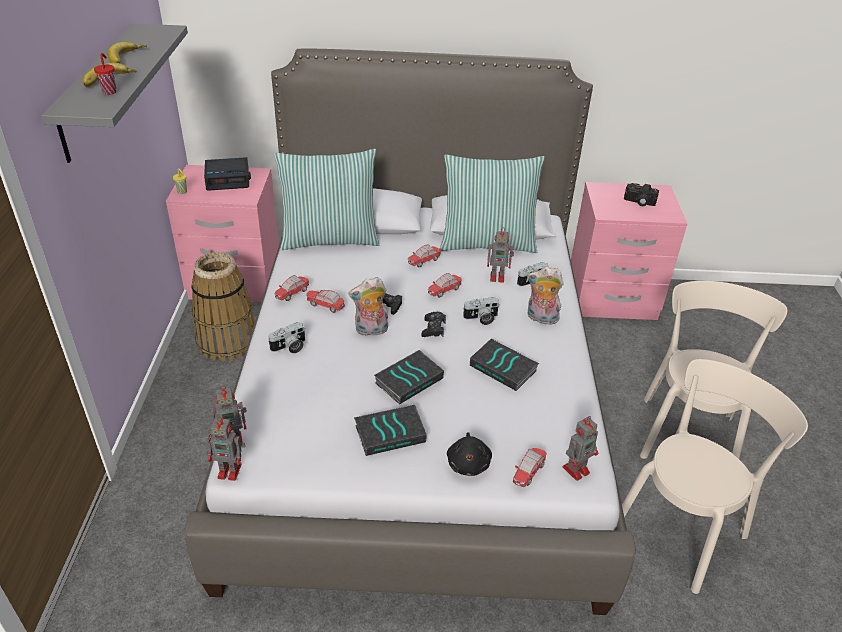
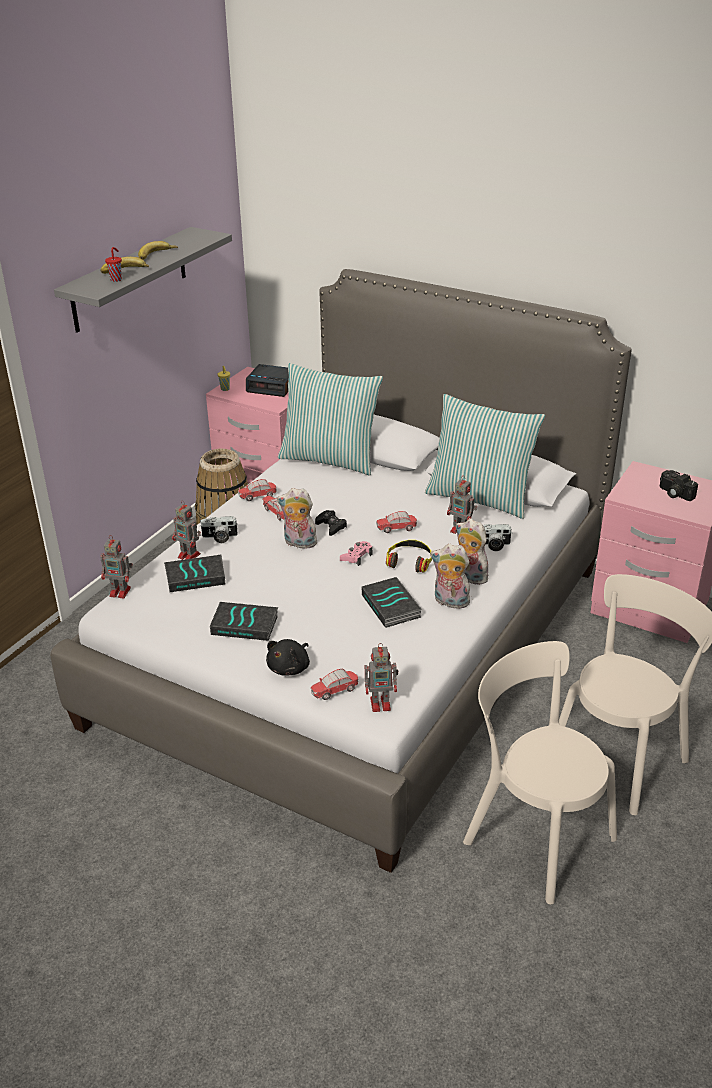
camera: 30 degrees right, 5 degrees down
toy robot [206,416,245,481] -> toy robot moved to [172,500,201,560]
book [374,350,444,405] -> book moved to [164,555,225,592]
toy car [408,244,441,267] -> none
black game controller [422,312,446,337] -> pink game controller [340,541,373,566]
camera [463,297,500,325] -> headphones [386,540,432,573]
beige chair [622,359,808,594] -> beige chair turned 120 degrees counterclockwise [463,641,617,904]
none -> plush toy [430,544,470,609]

